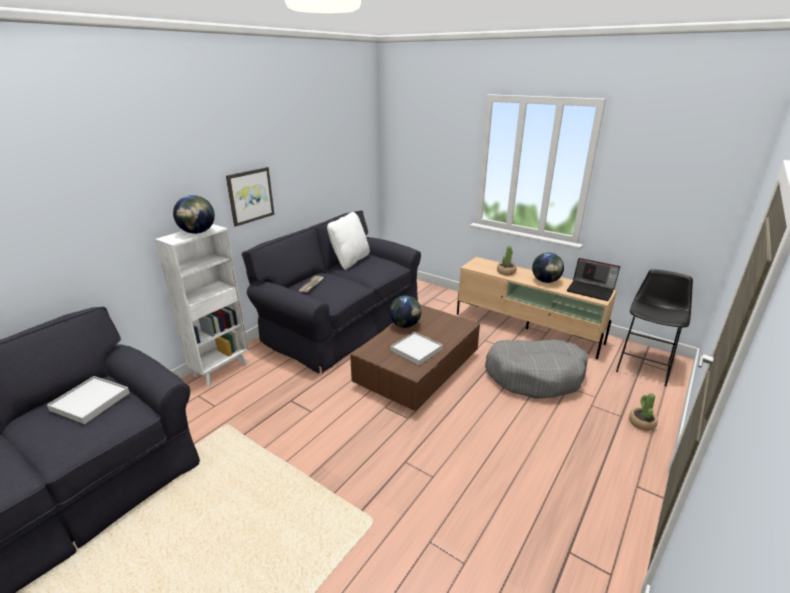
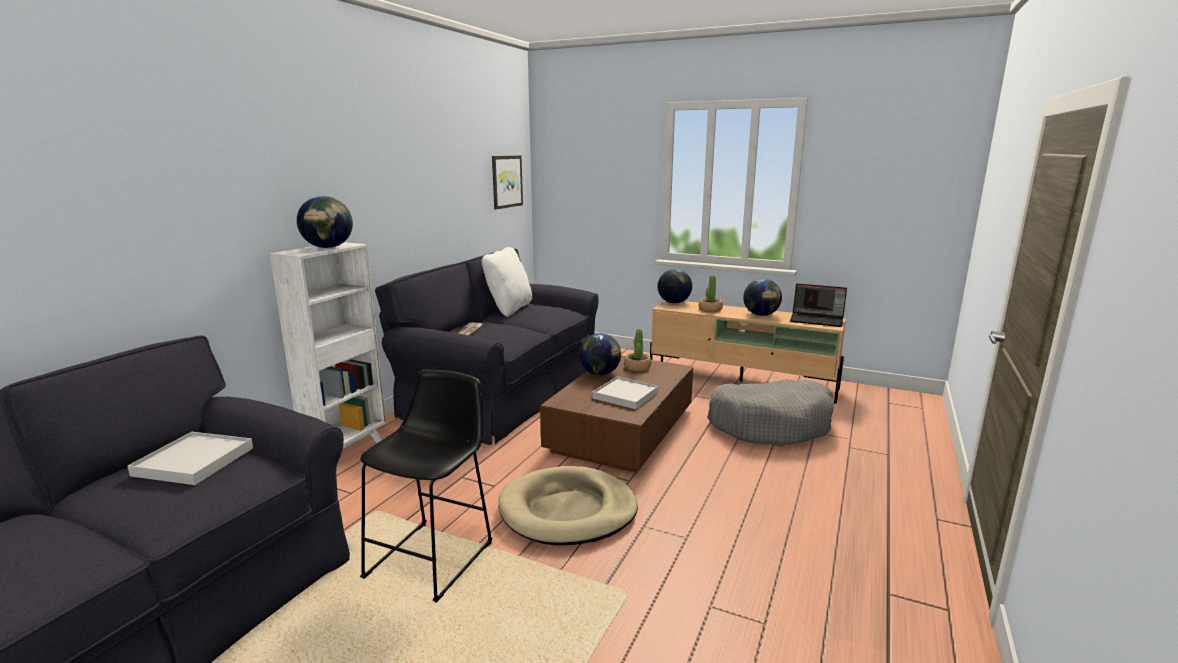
camera: 10 degrees left, 10 degrees down
picture [226,167,274,227] -> picture moved to [492,155,523,209]
black stool [616,269,693,386] -> black stool moved to [360,369,492,602]
potted plant [629,393,658,431] -> potted plant moved to [624,329,651,372]
none -> beige dog bed [498,466,638,546]
none -> globe [658,269,692,303]

